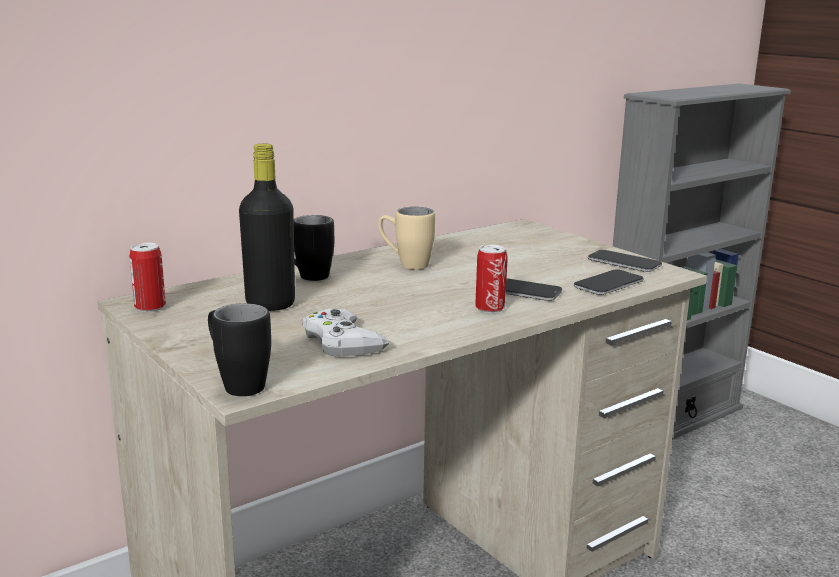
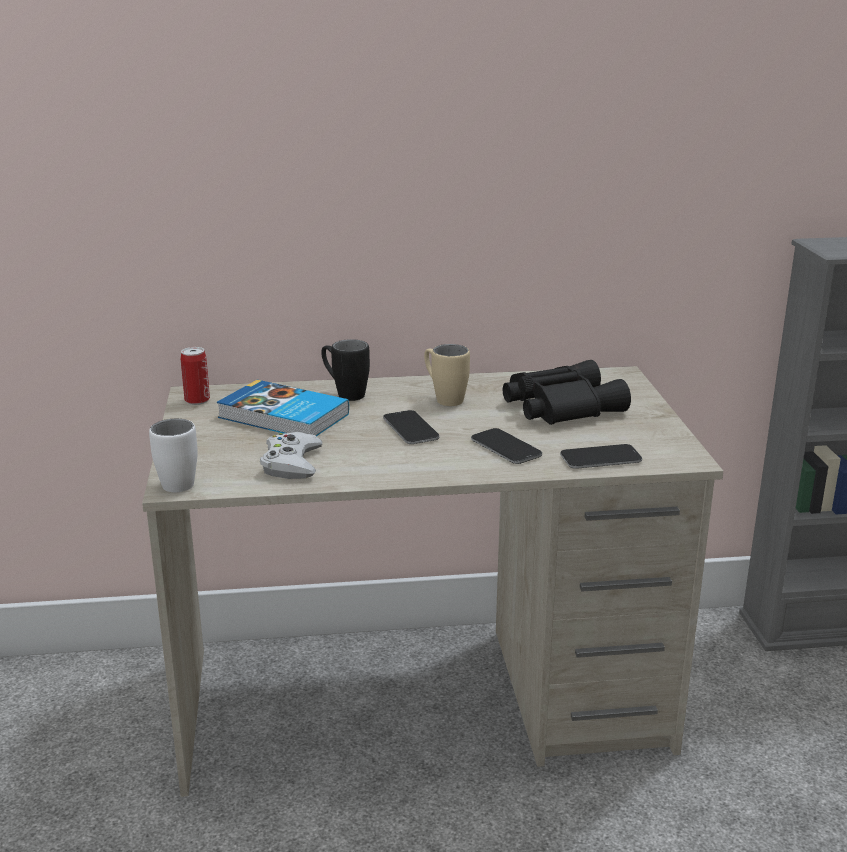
camera: 30 degrees right, 5 degrees up
black mug [208,303,271,396] -> white mug [149,419,198,493]
black bottle [239,144,295,311] -> book [217,380,349,436]
can [475,244,508,313] -> none
phone [588,250,662,272] -> phone moved to [383,410,440,444]
none -> black binoculars [503,360,631,425]

